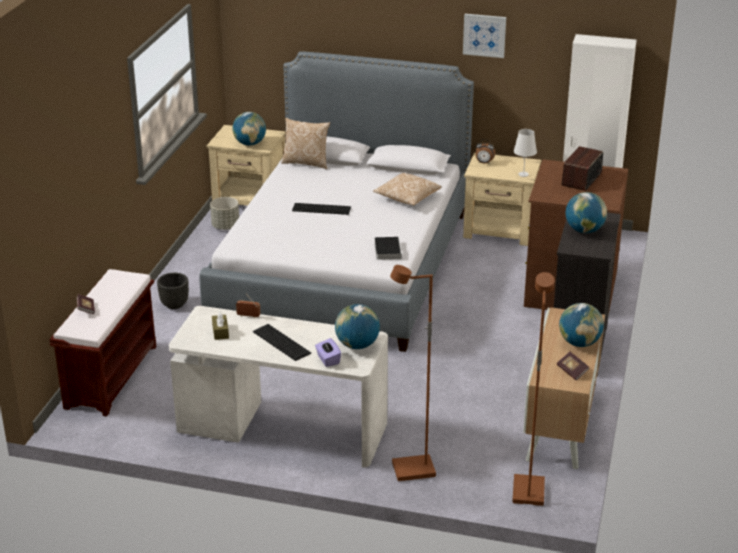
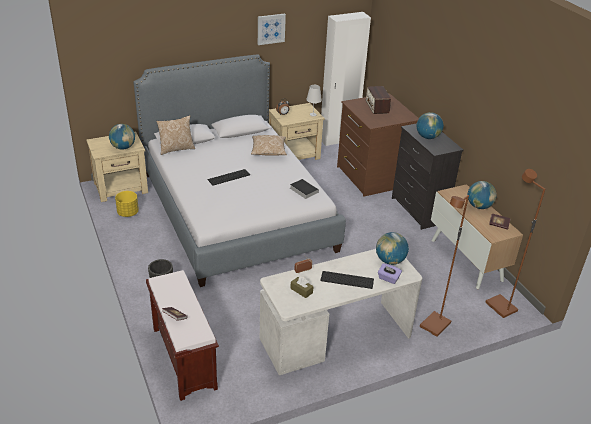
camera: 40 degrees left, 5 degrees up
grey planter [210,197,239,230] -> yellow planter [115,191,139,217]

